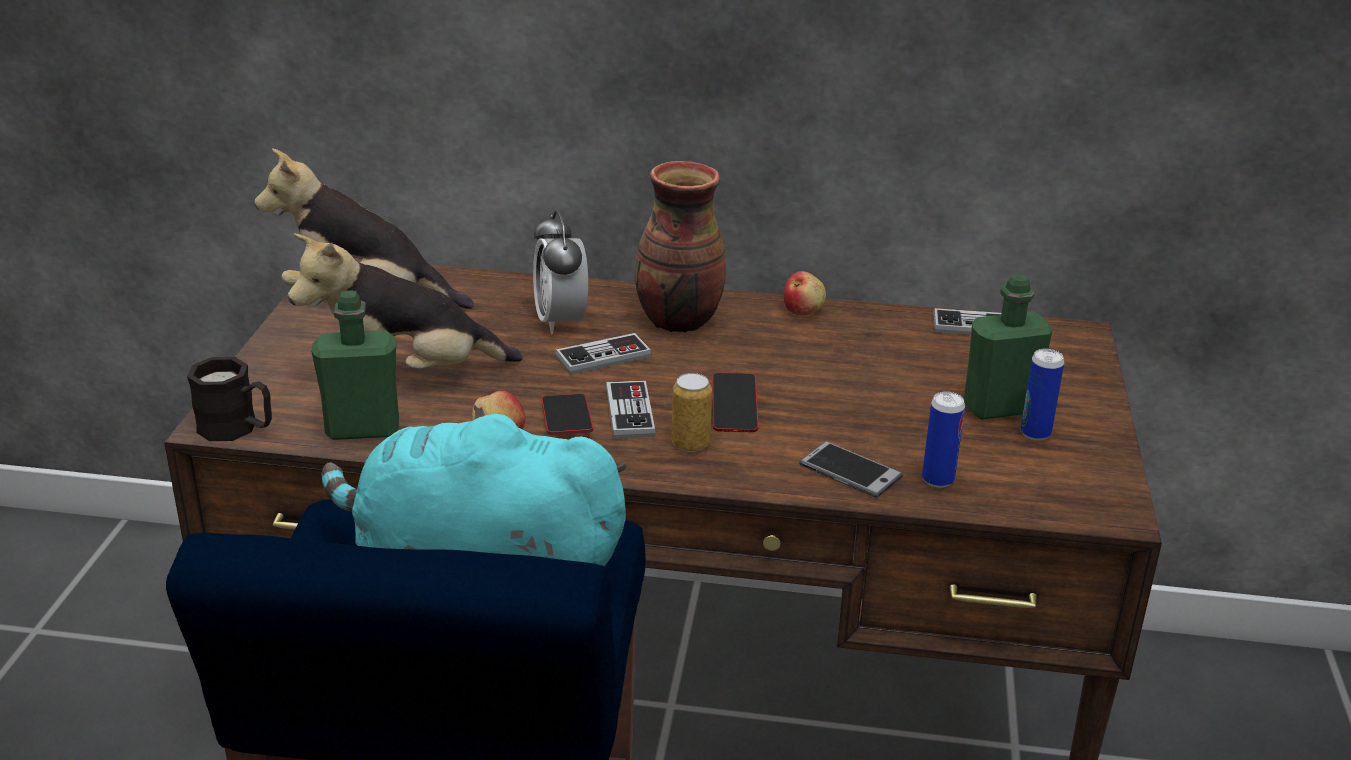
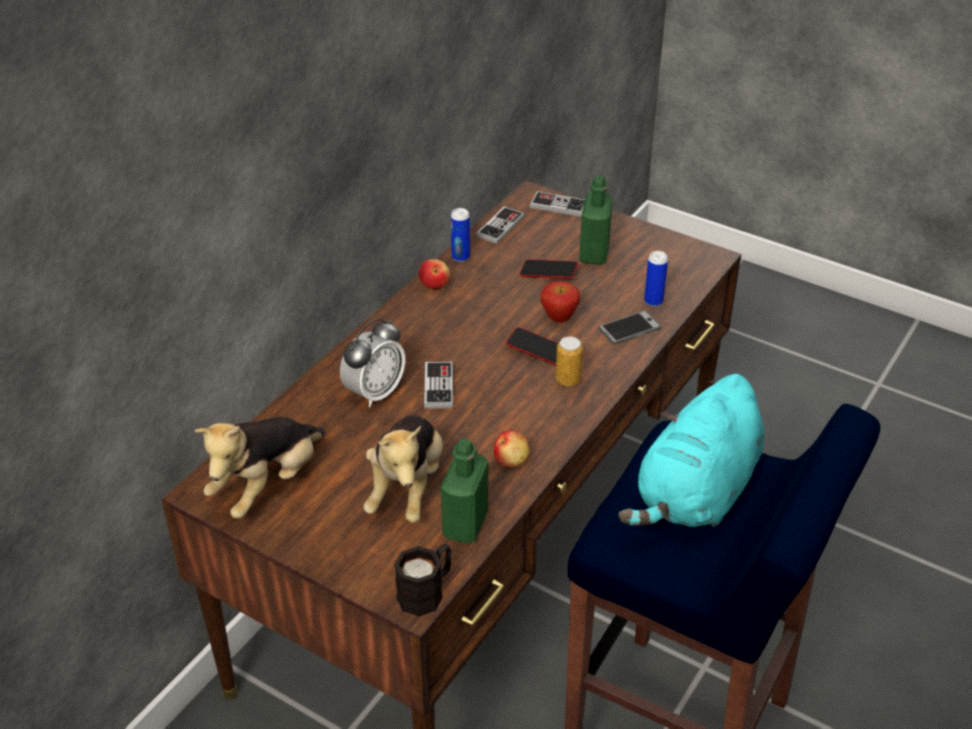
camera: 65 degrees left, 10 degrees up
alarm clock [533,210,588,334] -> alarm clock turned 60 degrees counterclockwise [340,318,405,407]
phone [542,394,593,435] -> phone moved to [520,259,578,279]
game controller [606,380,656,439] -> game controller moved to [530,191,585,217]
vase [635,161,726,333] -> none
can [1020,349,1064,440] -> can moved to [451,208,470,262]
none -> apple [541,281,580,323]

